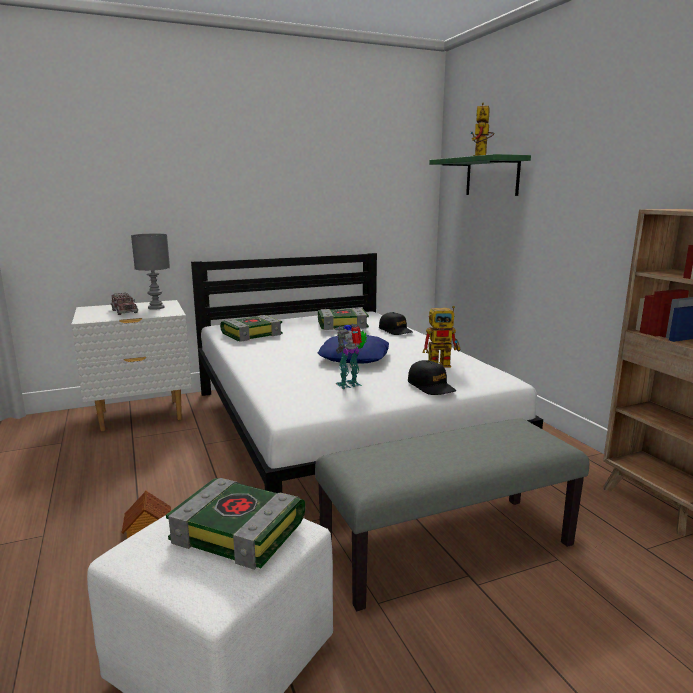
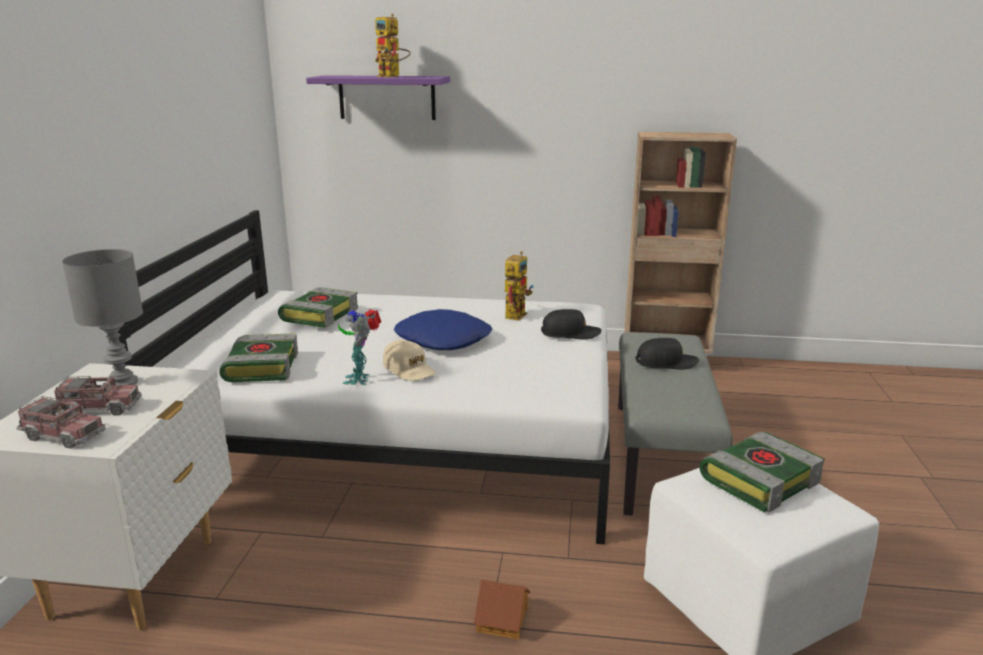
camera: 60 degrees left, 5 degrees up
toy robot [335,324,367,389] -> toy robot moved to [338,309,381,385]
black cap [379,312,413,335] -> black cap moved to [635,338,699,370]
green shelf [429,154,531,196] -> purple shelf [306,75,450,120]
none -> toy truck [16,396,106,449]
none -> beige cap [383,340,436,381]

